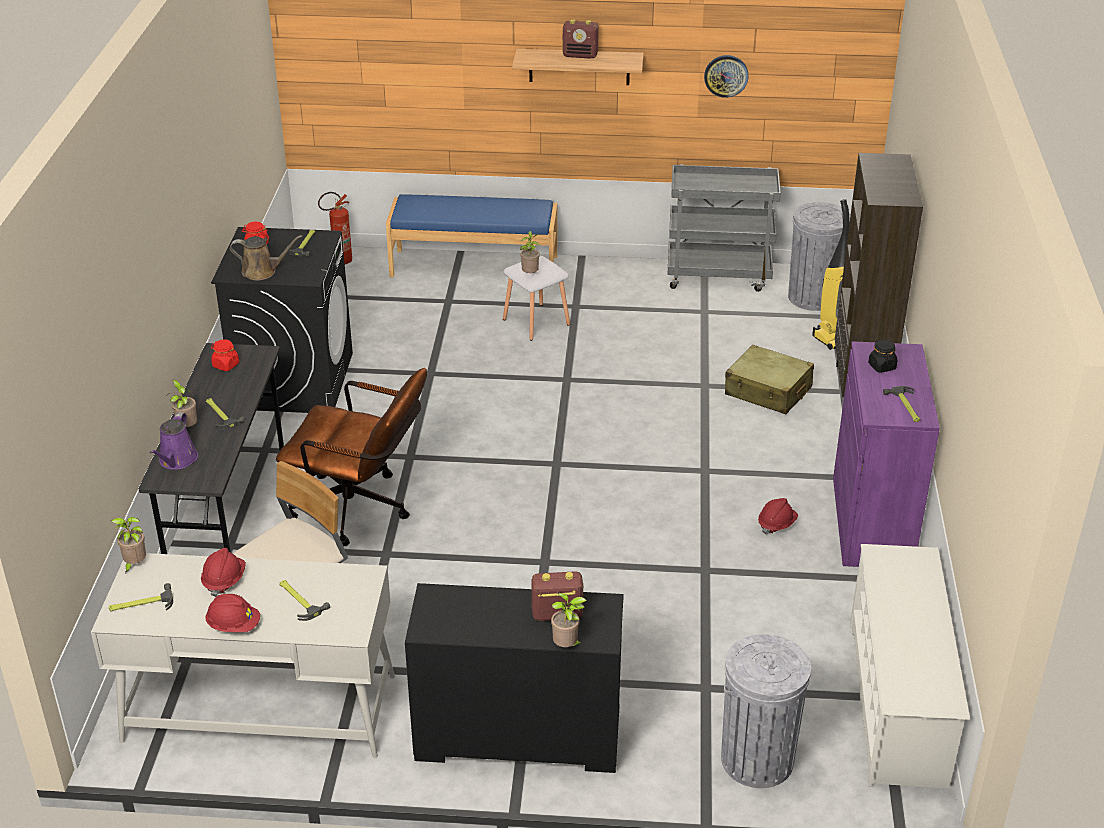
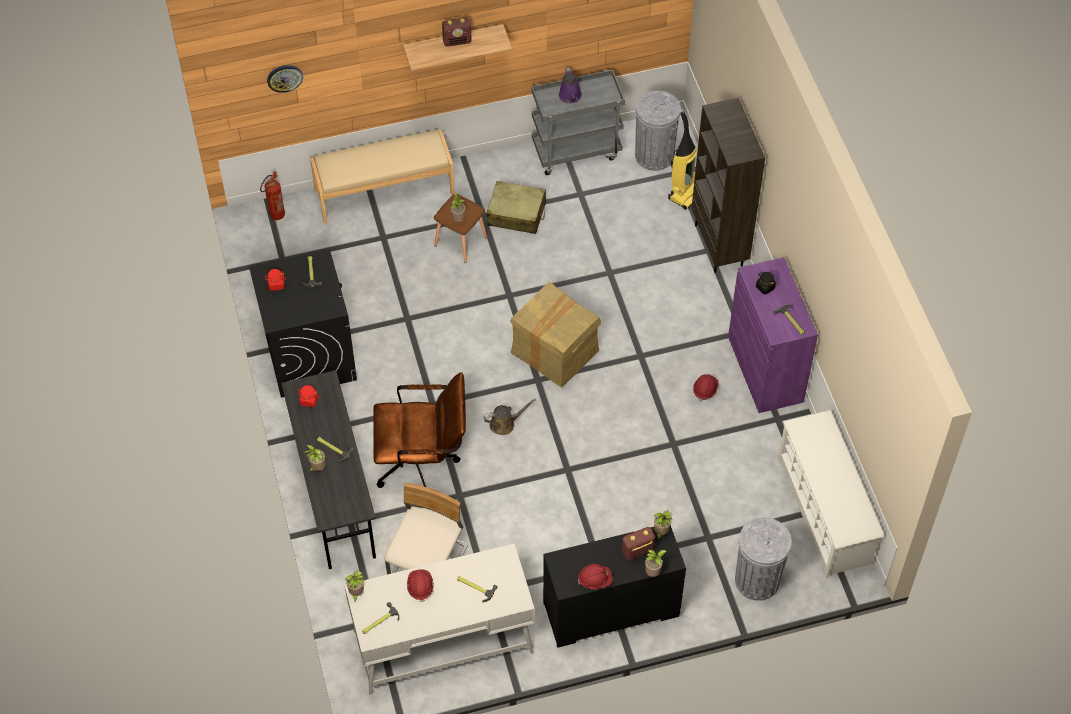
camera: 20 degrees left, 20 degrees up
purple watering can [150,412,198,470] -> purple watering can moved to [559,67,582,103]
red hard hat [205,594,260,632] -> red hard hat moved to [578,564,613,589]
brown watering can [230,235,302,280] -> brown watering can moved to [484,399,536,435]
blue bench [386,194,557,277] -> beige bench [310,130,455,223]
white stool [503,256,570,341] -> brown stool [434,194,487,263]
wall clock [704,55,748,98] -> wall clock moved to [267,65,303,93]
beige suitcase [725,345,814,414] -> beige suitcase moved to [486,181,546,234]
none -> cardboard box [510,281,601,387]
none -> potted plant [654,510,672,541]

